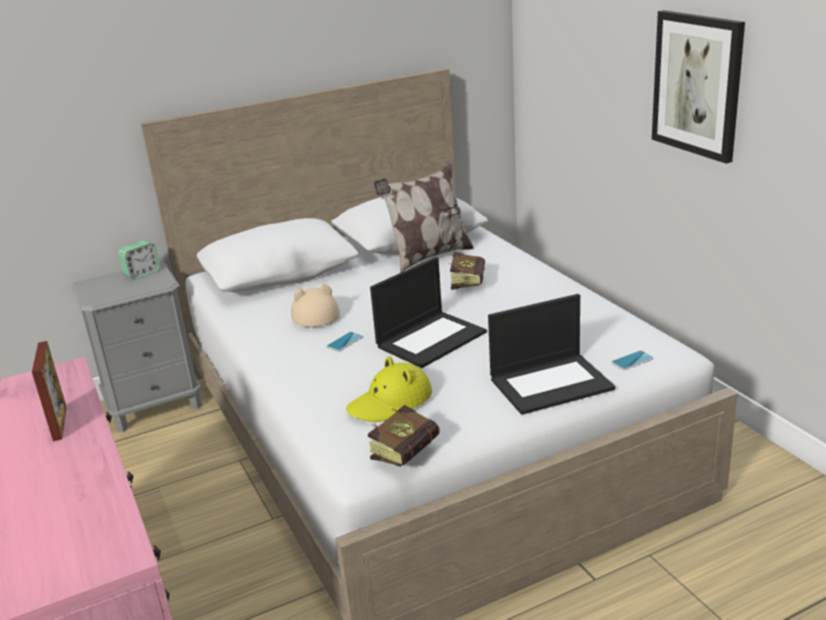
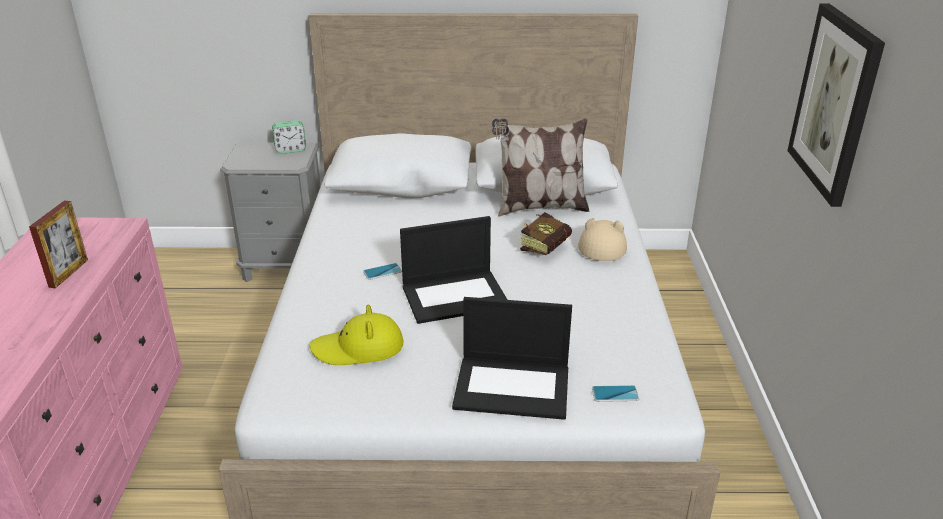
camera: 25 degrees right, 5 degrees up
beige hat [291,284,340,327] -> beige hat moved to [578,218,627,261]
book [368,405,440,467] -> none

